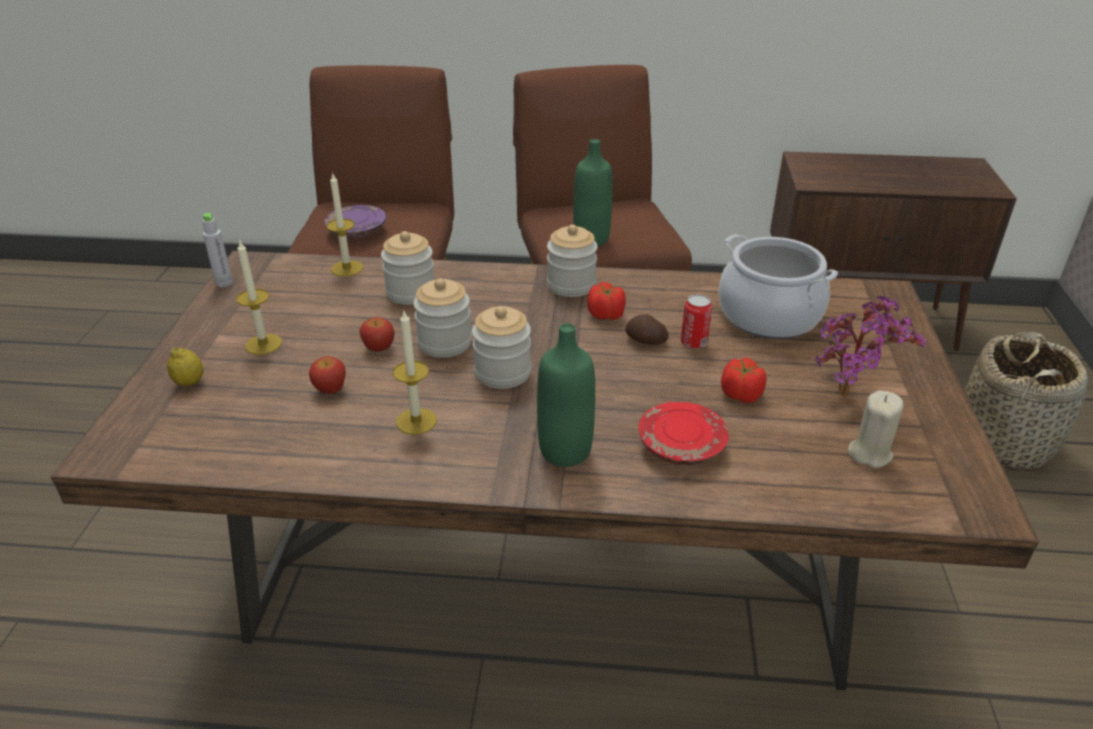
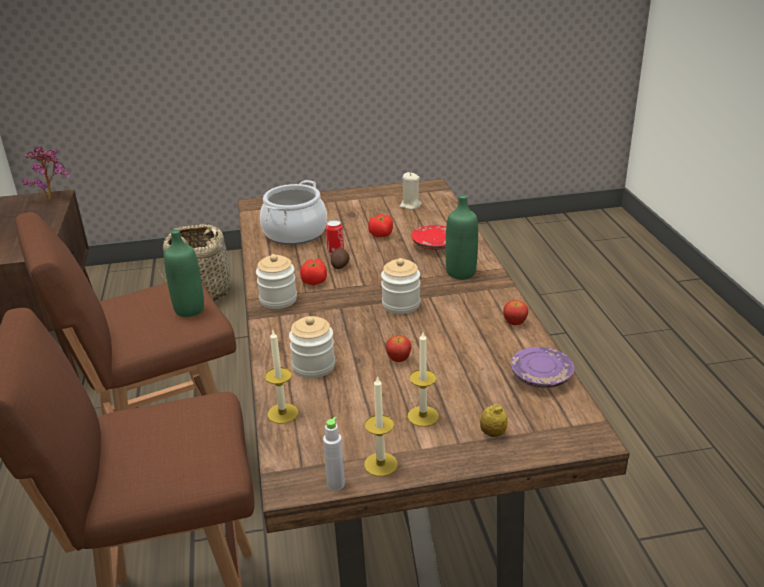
camera: 105 degrees left, 5 degrees down
apple [309,356,346,394] -> apple moved to [503,300,528,325]
purple plate [324,205,386,238] -> purple plate moved to [511,347,574,388]
candle [393,311,437,435] -> candle moved to [364,376,398,477]
jar [413,278,472,358] -> none
potted plant [815,296,926,396] -> potted plant moved to [22,146,70,200]

